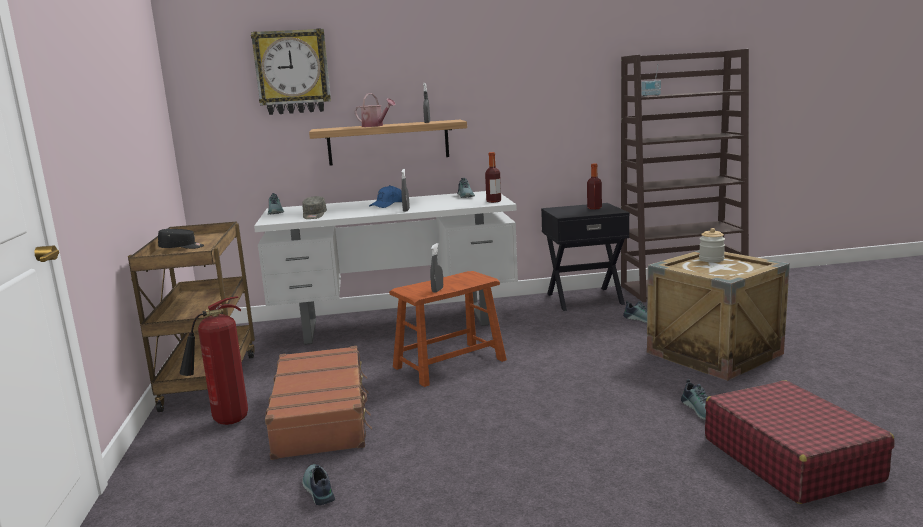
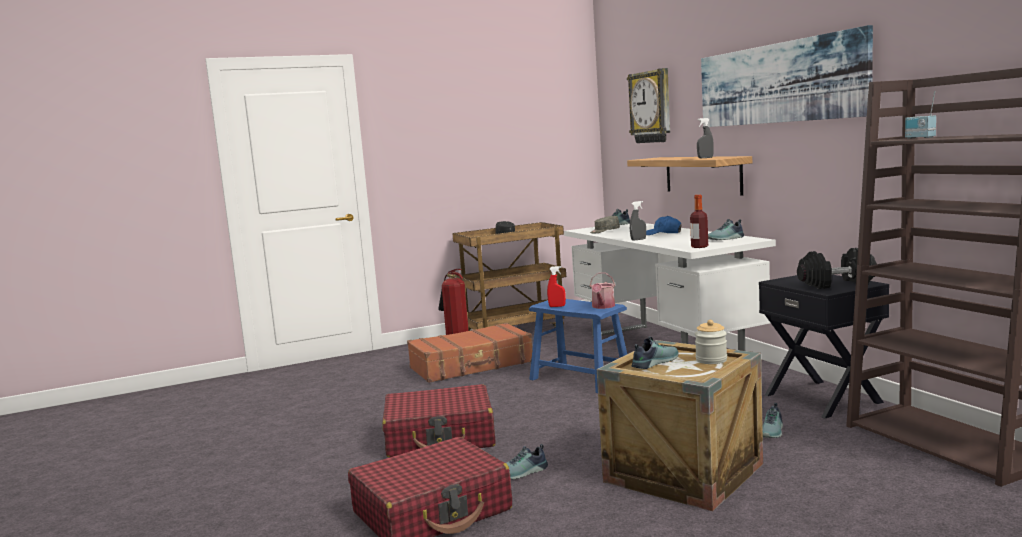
camera: 75 degrees right, 5 degrees down
shoe [302,464,335,505] -> shoe moved to [632,337,679,369]
watering can [354,93,396,127] -> watering can moved to [590,272,615,309]
brown stool [389,271,507,387] -> blue stool [529,299,627,393]
grey spray bottle [430,243,443,293] -> red spray bottle [547,266,566,307]
bottle [587,163,602,210] -> black dumbbell [797,248,877,289]
none -> red suitcase [382,384,496,457]
none -> picture [701,25,873,127]

